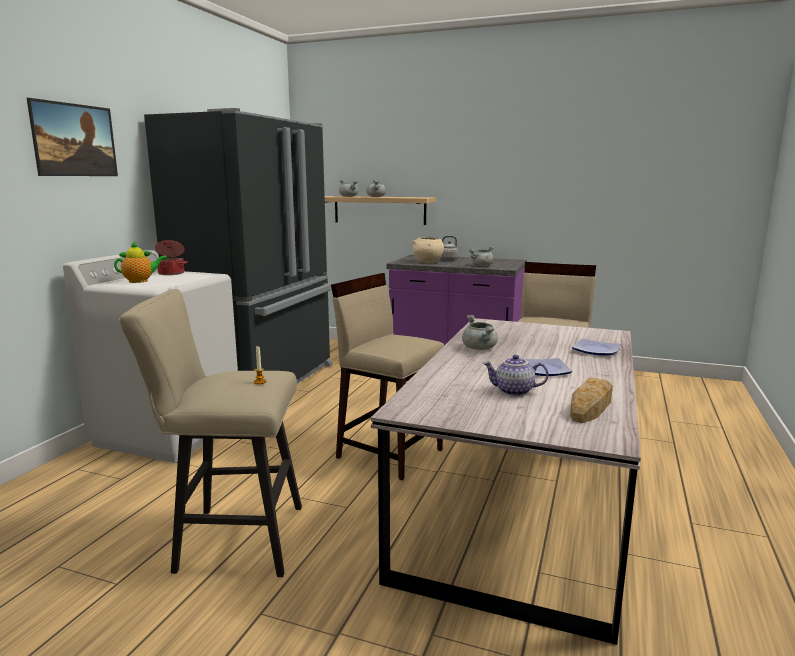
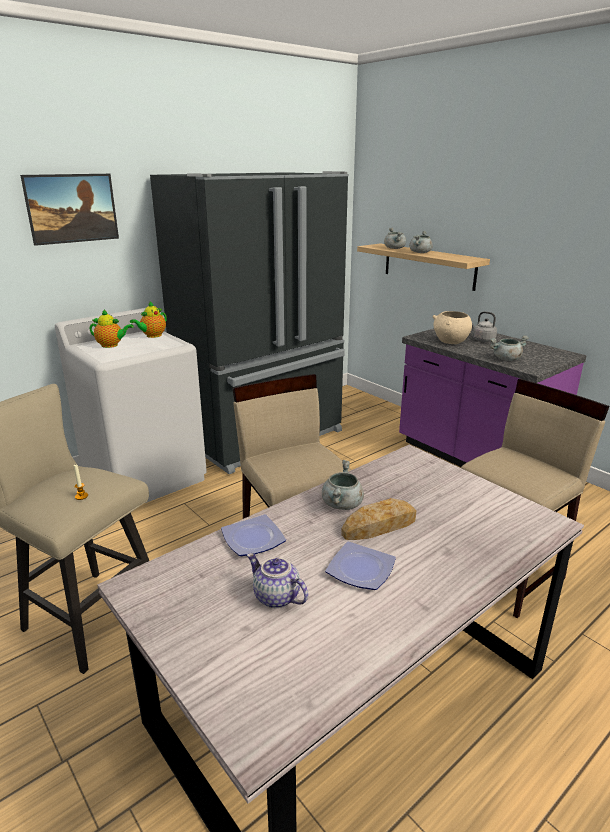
camera: 30 degrees right, 10 degrees up
cooking pot [153,240,188,275] -> teapot [130,301,167,338]
bread [570,377,613,423] -> bread moved to [341,498,416,540]
plate [572,339,621,356] -> plate moved to [221,514,286,556]

